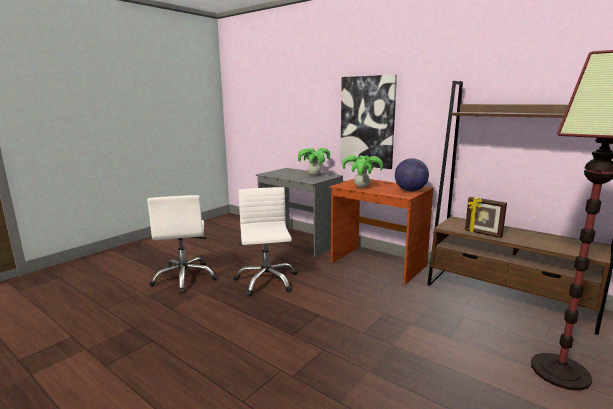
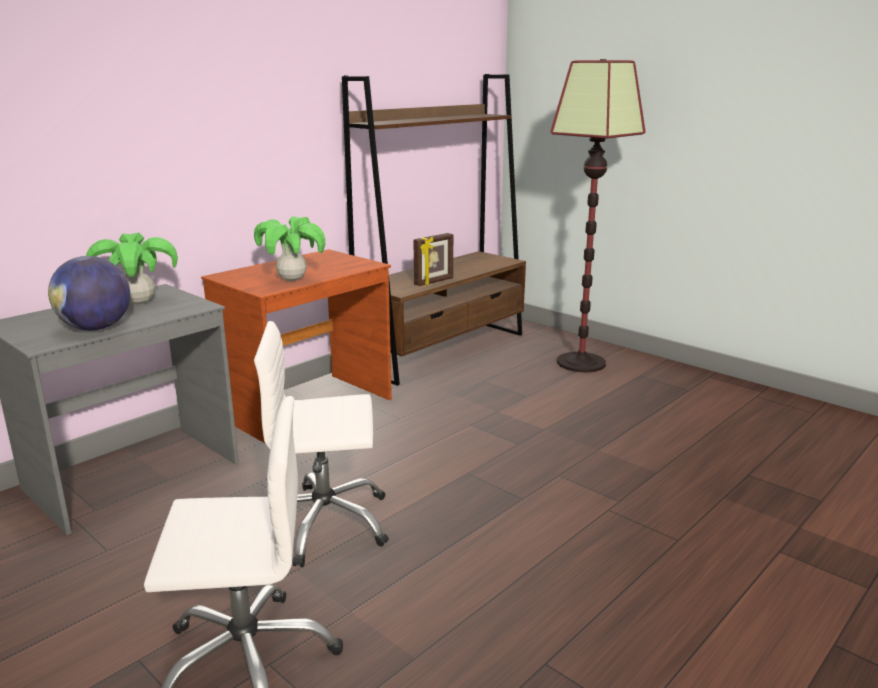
camera: 85 degrees left, 5 degrees up
picture [340,75,397,169] -> none
globe [395,158,429,192] -> globe moved to [48,256,130,330]

